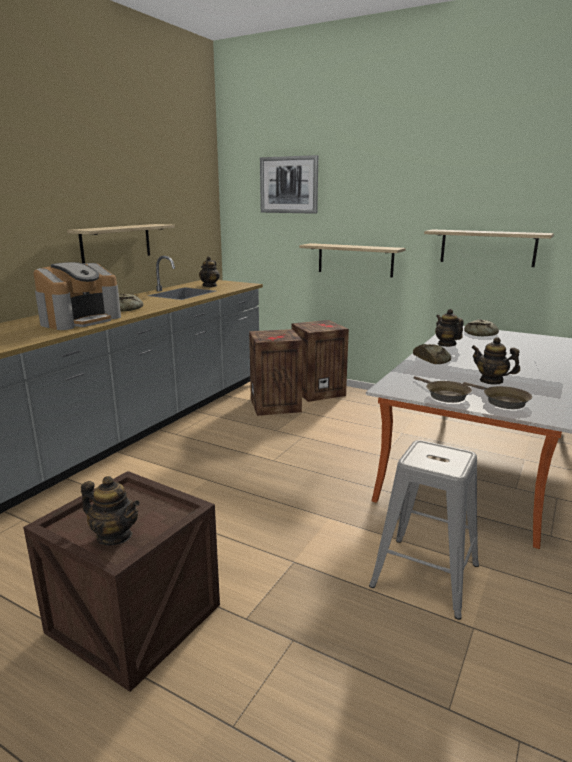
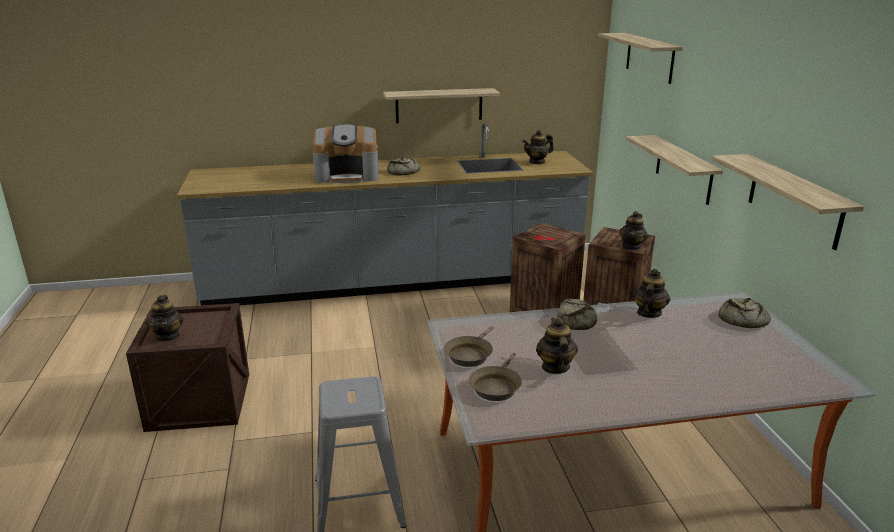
camera: 50 degrees right, 5 degrees up
picture [260,155,318,214] -> shelf [598,33,683,84]
none -> teapot [619,211,648,250]

